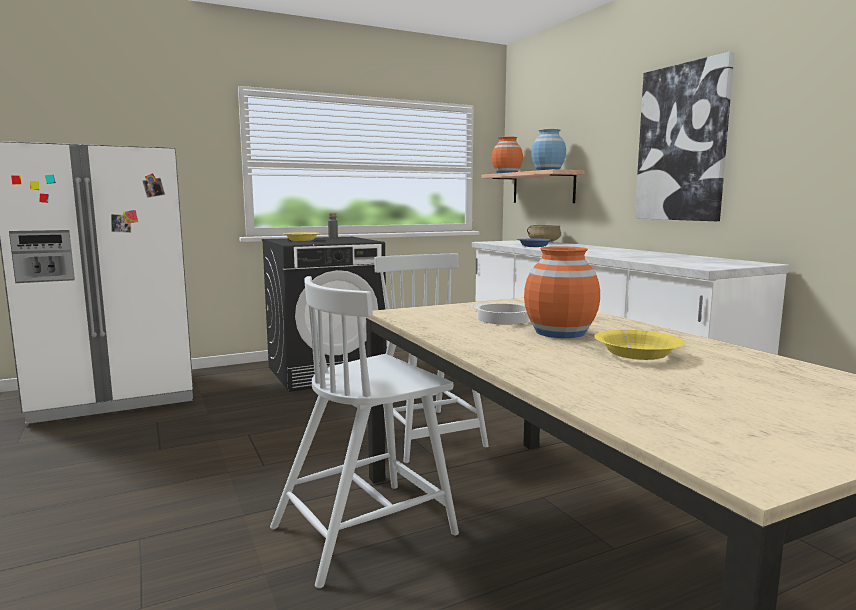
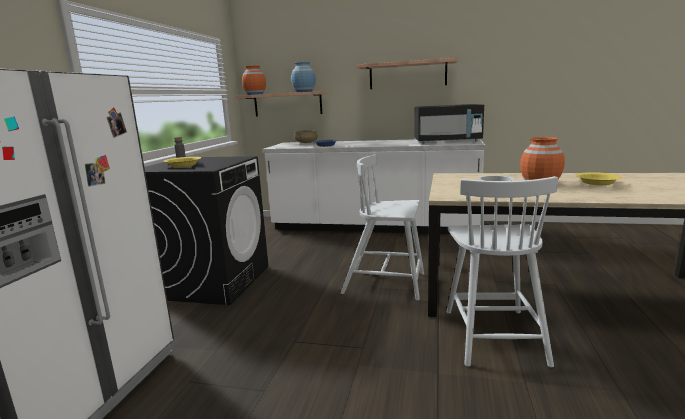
camera: 50 degrees left, 5 degrees up
picture [635,52,735,221] -> shelf [356,58,458,89]
none -> black microwave [414,104,484,144]

